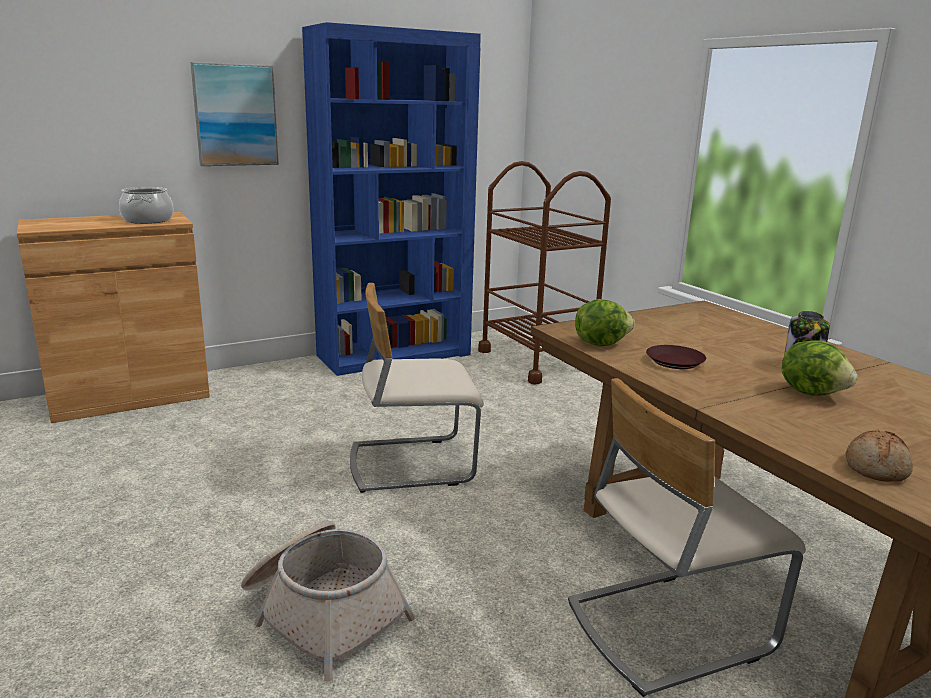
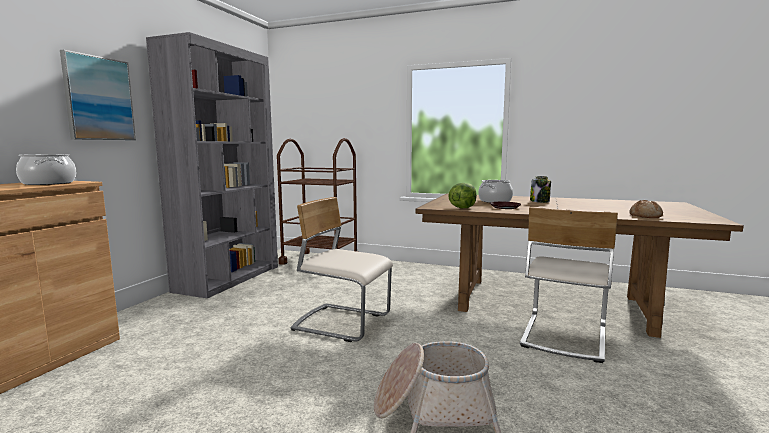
camera: 40 degrees left, 10 degrees down
blue bookcase [302,22,481,376] -> grey bookcase [146,32,278,298]
beige chair [350,283,484,493] -> beige chair turned 75 degrees clockwise [291,197,393,342]
lettuce [782,340,858,396] -> none
none -> cooking pot [478,180,513,203]

